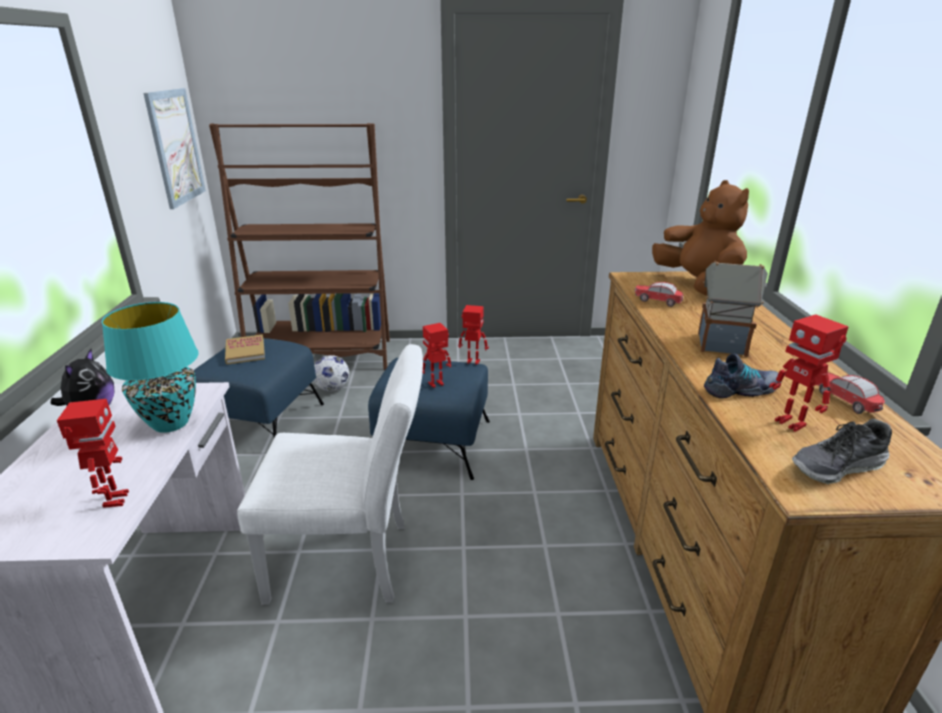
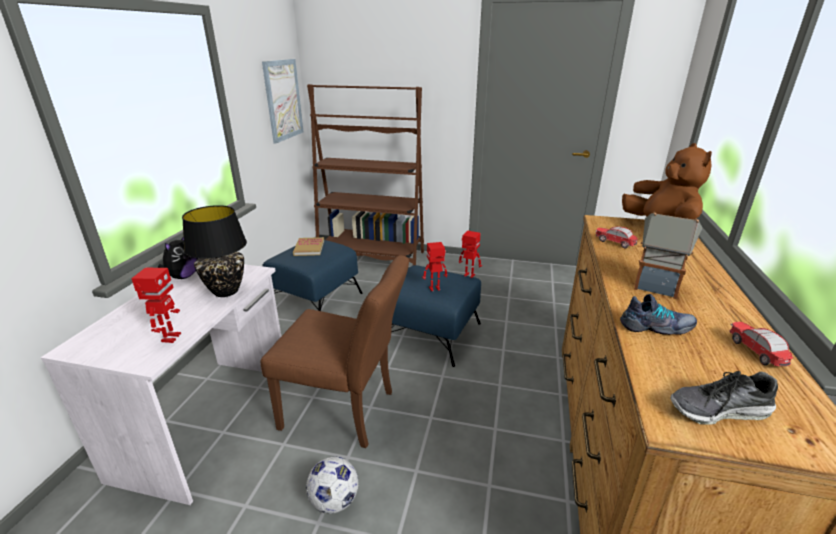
camera: 15 degrees right, 0 degrees up
turquoise table lamp [102,302,199,433] -> black table lamp [182,205,247,297]
white chair [237,344,423,605] -> brown chair [260,255,409,448]
football [314,355,349,391] -> football moved to [306,456,359,514]
toy robot [769,314,849,432] -> none

